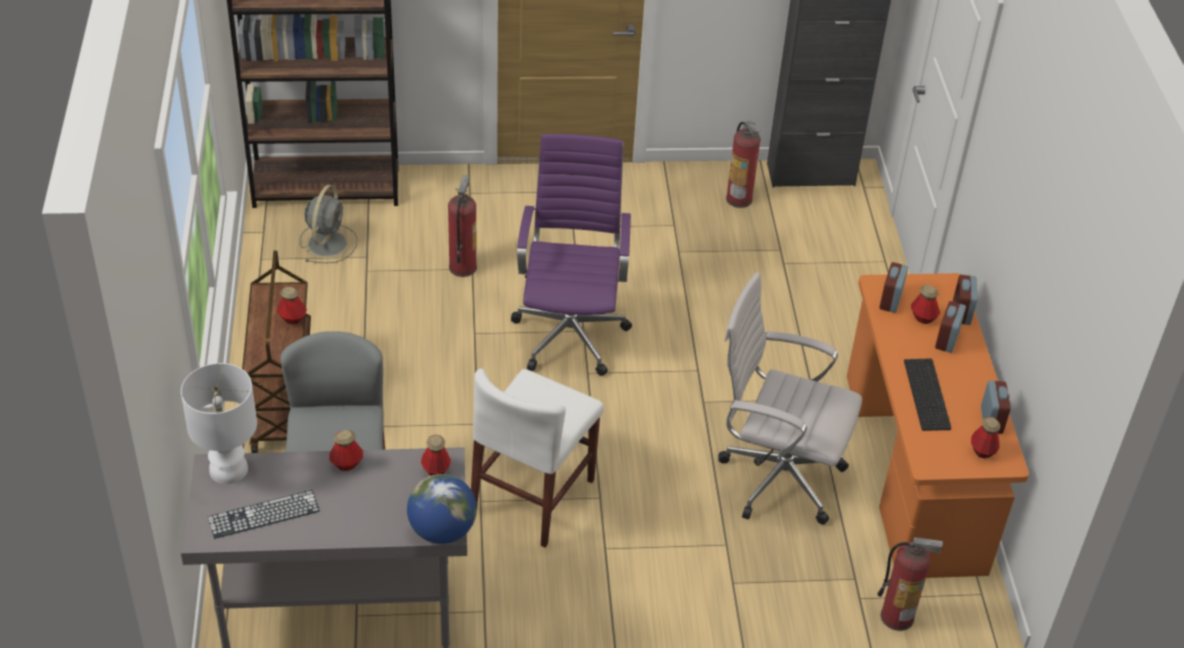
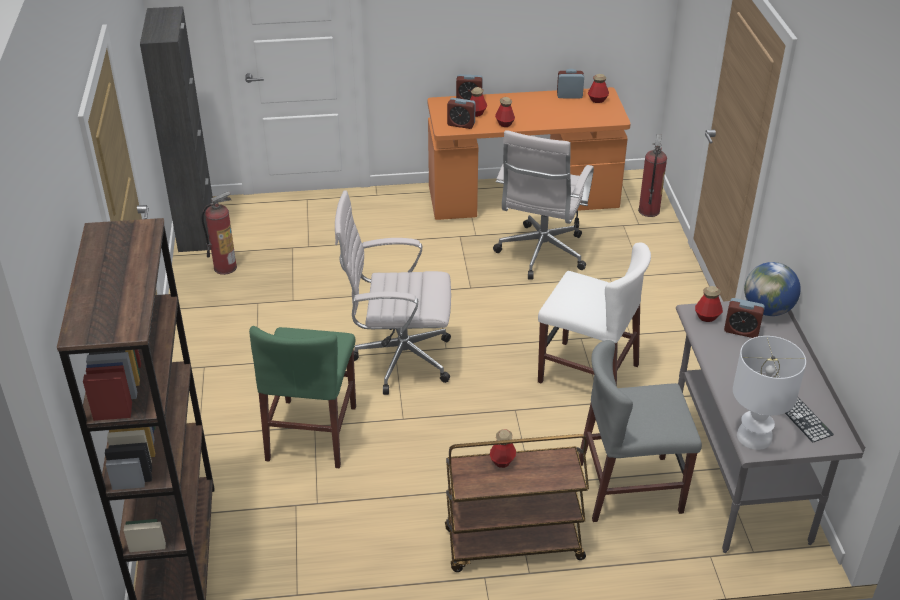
camera: 90 degrees left, 5 degrees down
grey fan [299,185,357,263] -> none
bottle [329,430,363,471] -> bottle moved to [495,97,515,127]
fire extinguisher [448,175,477,277] -> green chair [249,326,356,468]
purple office chair [511,134,632,376] -> white office chair [335,190,451,395]
keyboard [904,358,951,431] -> none
alarm clock [935,301,966,353] -> alarm clock moved to [724,298,765,338]

